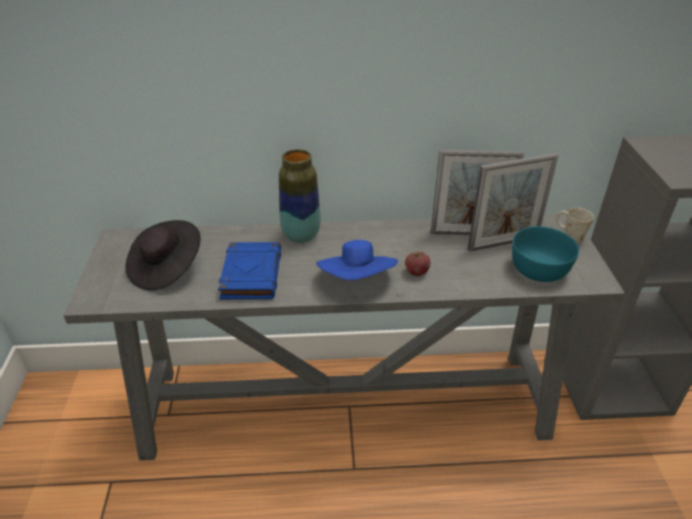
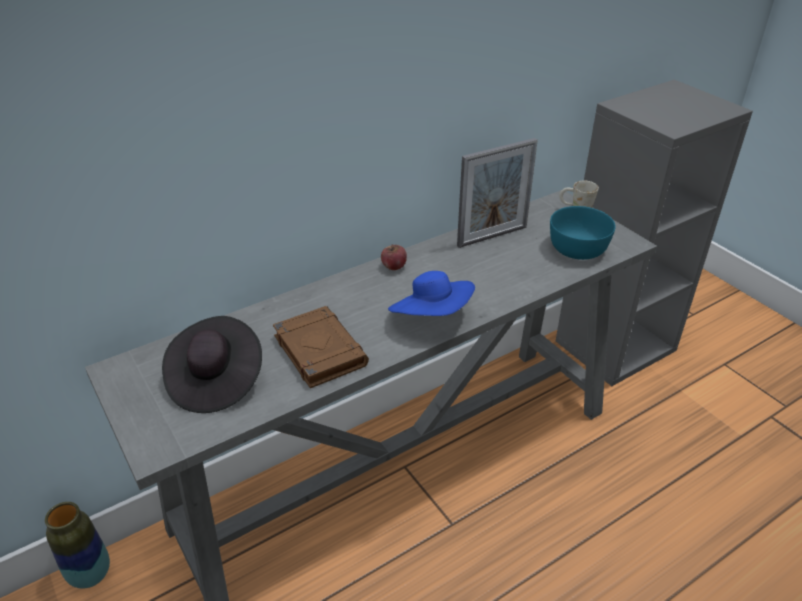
camera: 30 degrees left, 0 degrees up
blue book [218,242,281,299] -> brown book [273,306,369,388]
vase [279,149,321,243] -> vase moved to [45,502,110,588]
apple [405,252,430,276] -> apple moved to [381,244,407,270]
picture frame [468,153,559,252] -> none

